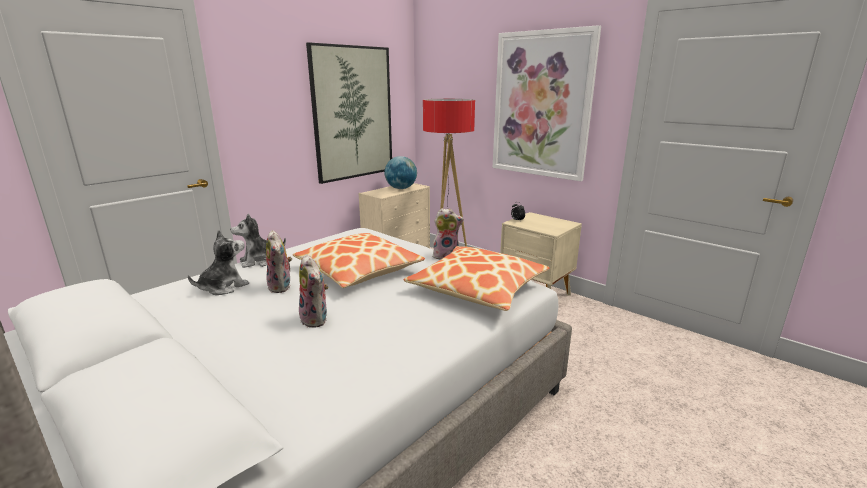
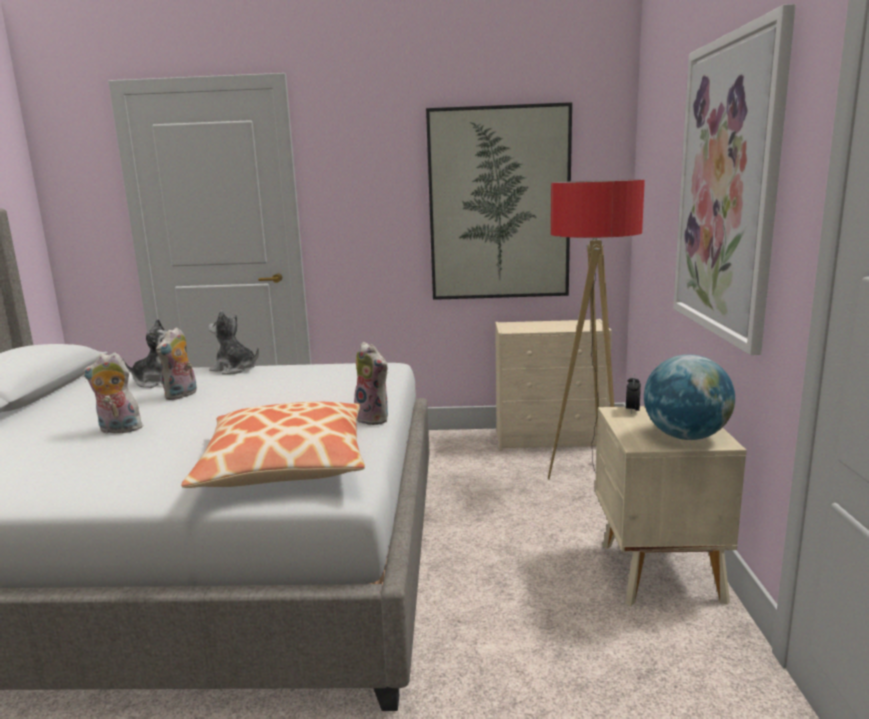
camera: 50 degrees right, 5 degrees down
pillow [293,233,425,288] -> none
plush toy [299,254,328,328] -> plush toy turned 75 degrees clockwise [83,352,143,434]
globe [384,156,417,189] -> globe moved to [644,354,735,440]

